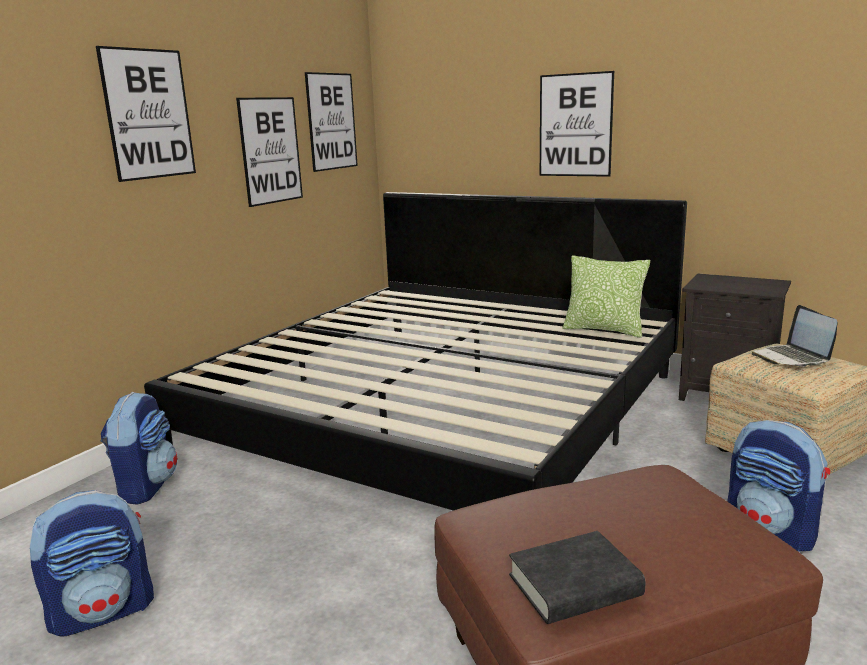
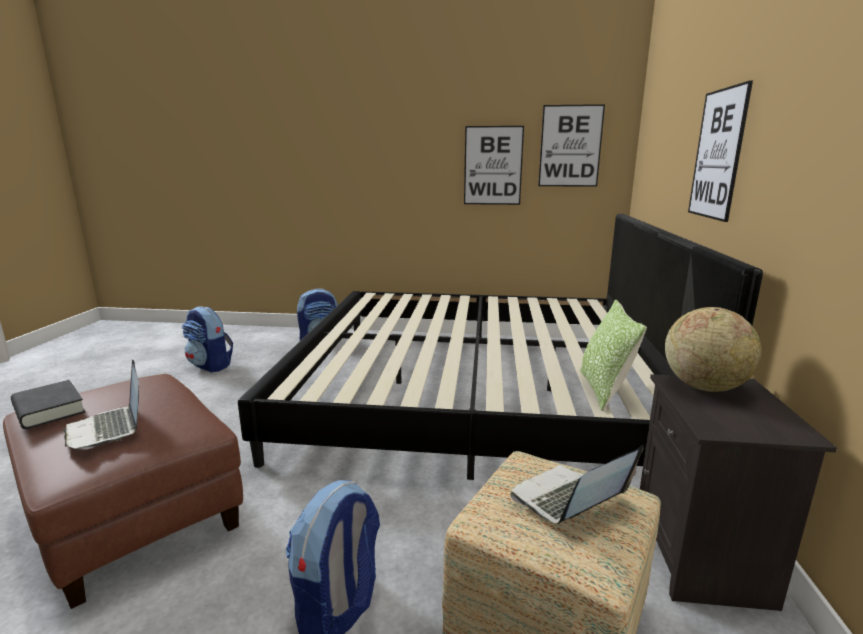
camera: 65 degrees right, 0 degrees up
picture [96,46,196,182] -> none
none -> laptop [63,360,139,449]
none -> globe [665,307,762,392]

